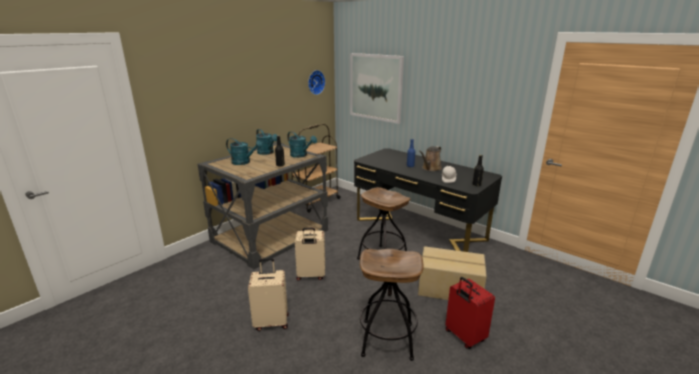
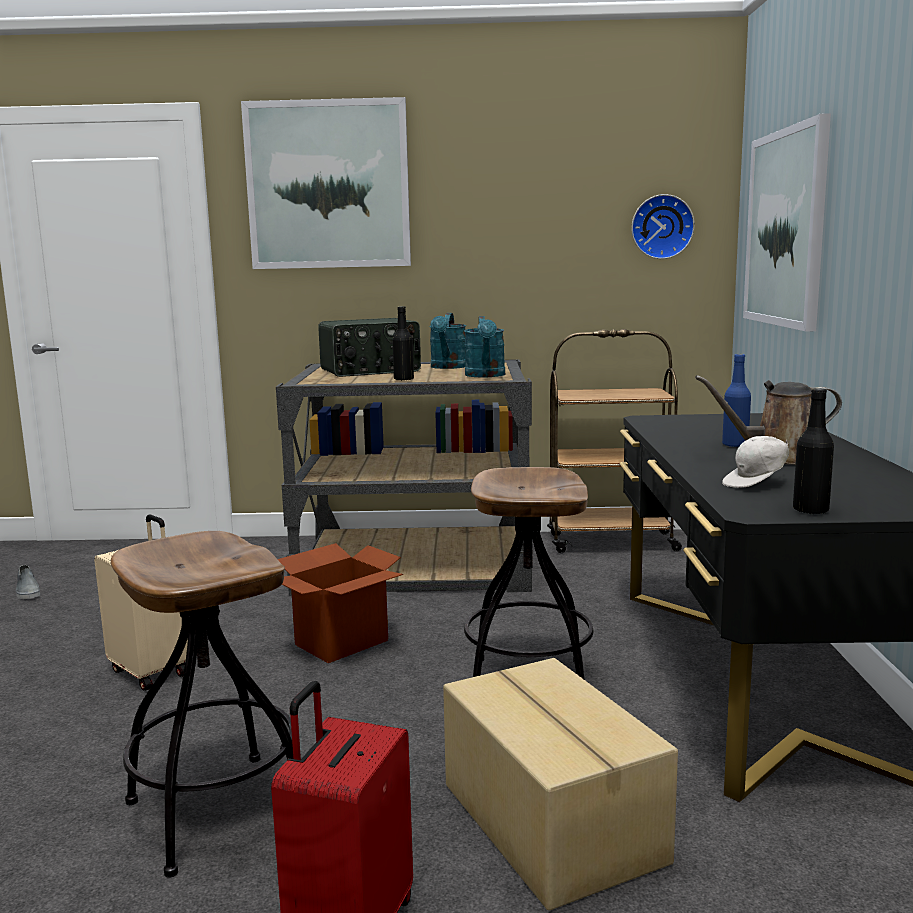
camera: 50 degrees right, 10 degrees down
turquoise watering can [226,138,263,165] -> radio [318,318,421,377]
beige suitcase [295,228,325,281] -> cardboard box [278,543,403,663]
none -> grey shoe [16,565,40,599]
none -> picture [241,97,411,269]

